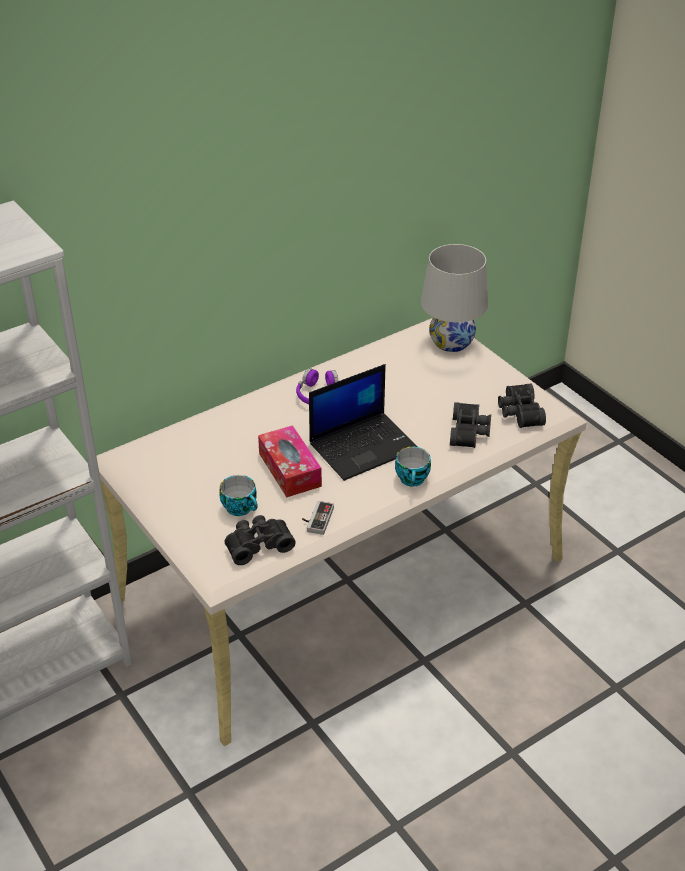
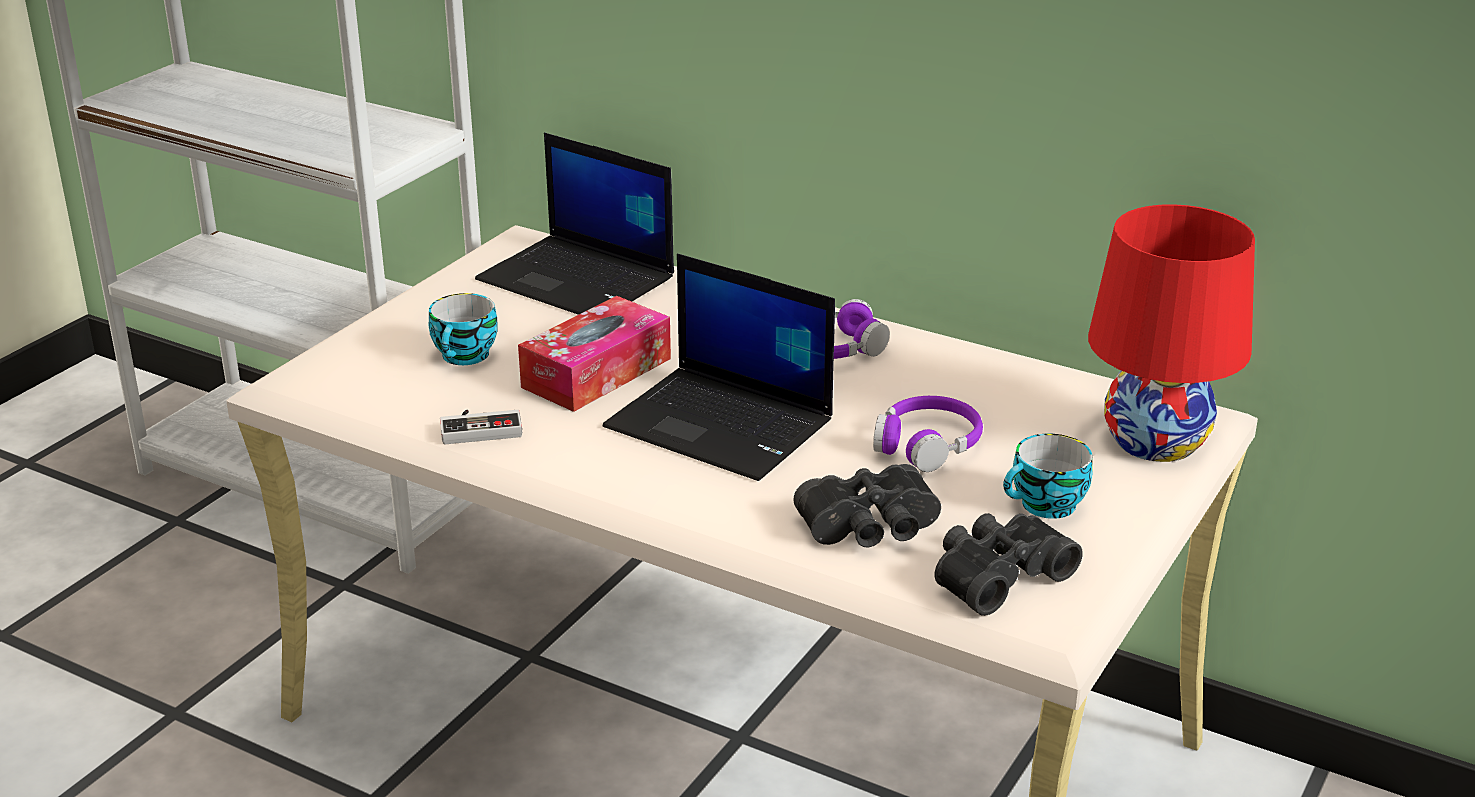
camera: 65 degrees right, 10 degrees down
black binoculars [225,515,296,565] -> none
cup [395,447,431,487] -> cup moved to [1003,434,1093,519]
white table lamp [421,244,488,352] -> red table lamp [1088,204,1255,462]
none -> laptop [475,133,674,315]
none -> purple headphones [873,396,983,472]

